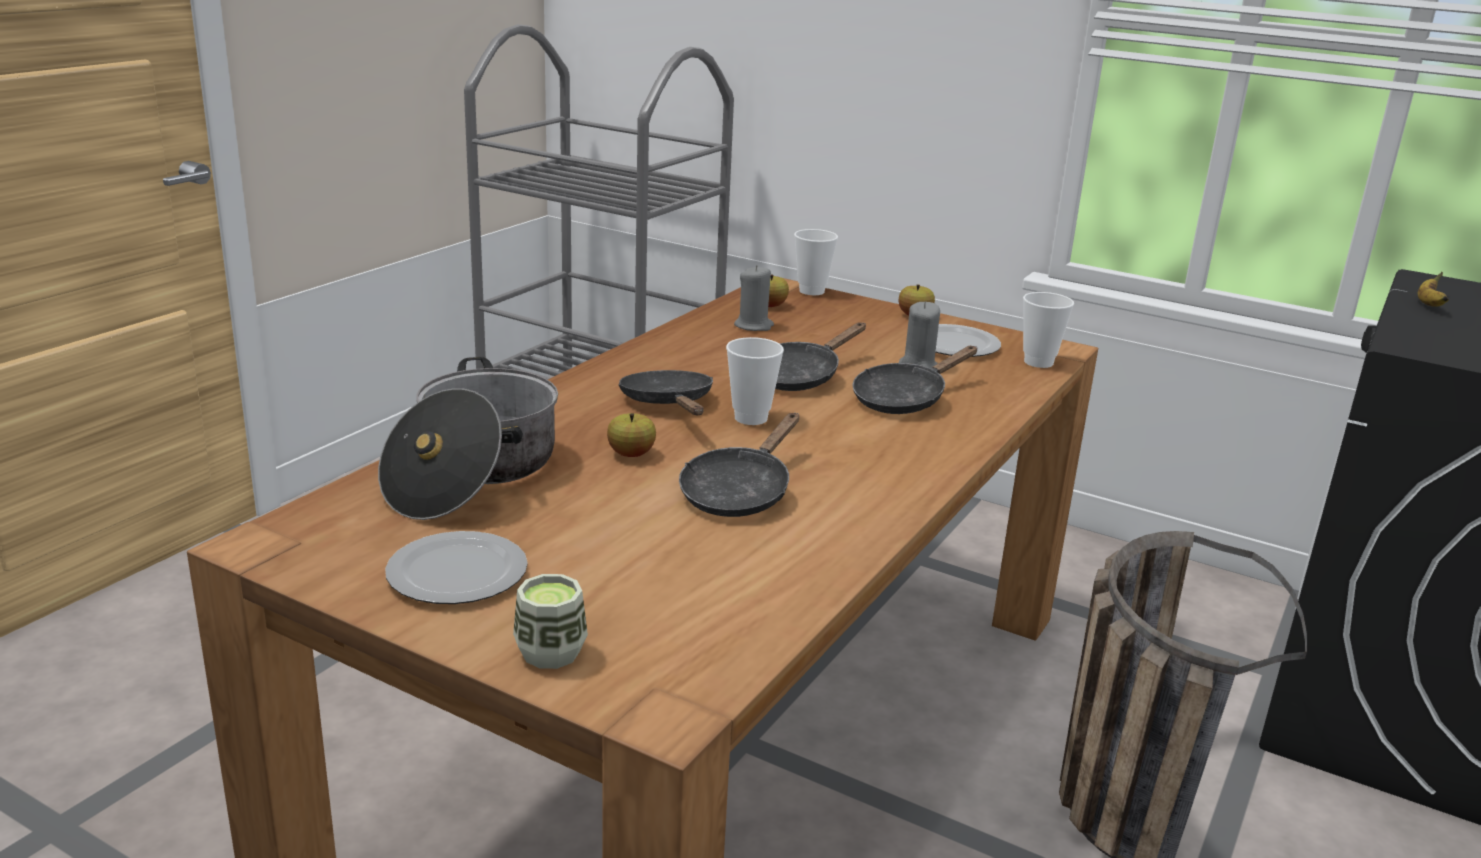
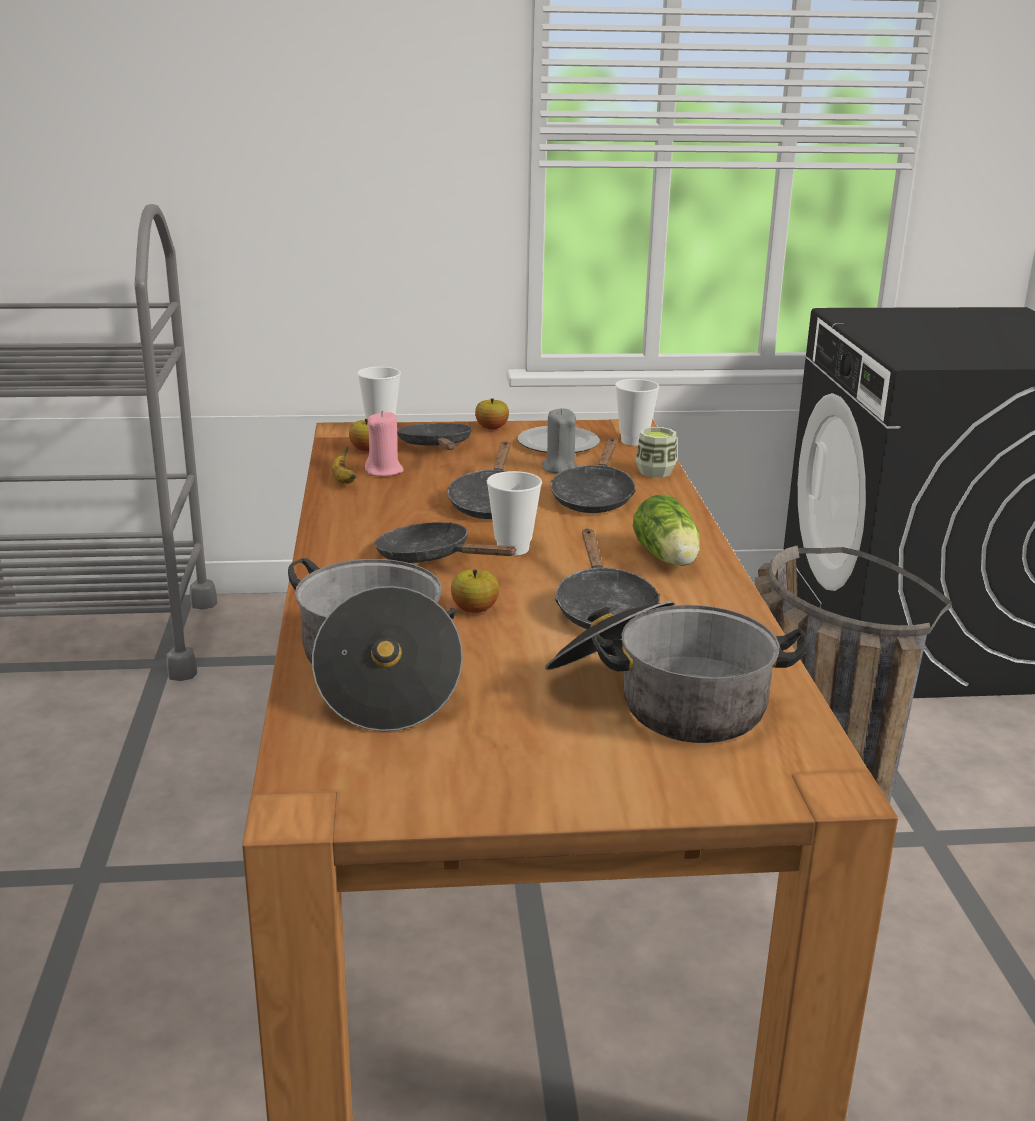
camera: 35 degrees left, 0 degrees up
plate [385,531,528,604] -> none
cup [513,574,588,669] -> cup moved to [636,427,677,478]
grey candle [734,265,774,331] -> pink candle [365,411,404,476]
banana [1418,272,1449,307] -> banana moved to [332,447,357,484]
none -> black frying pan [397,423,473,450]
none -> cooking pot [545,601,809,743]
none -> lettuce [633,494,700,566]

